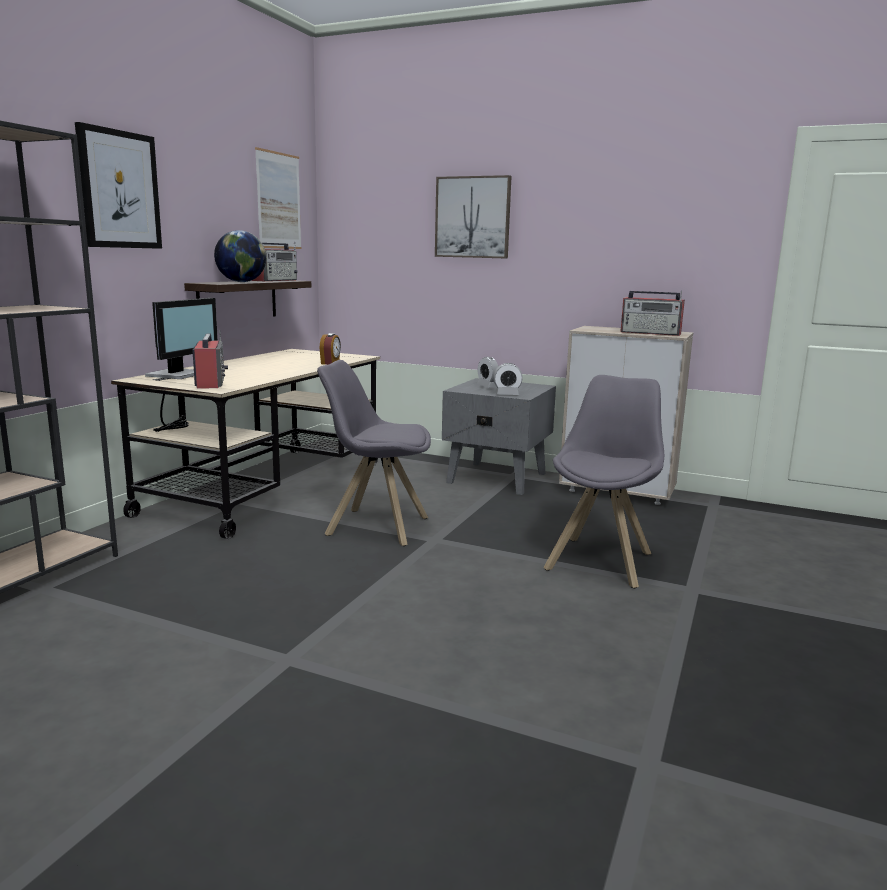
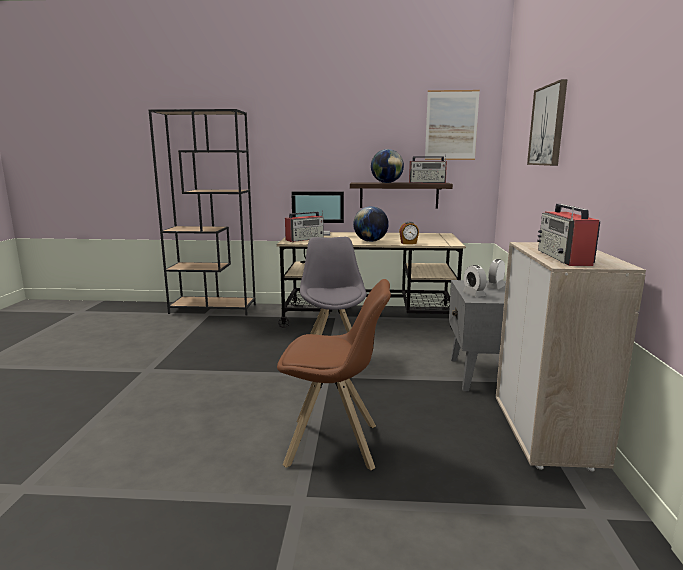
camera: 70 degrees right, 0 degrees up
picture [75,122,162,249] -> none
grey chair [543,375,664,588] -> brown chair [277,279,391,470]
none -> globe [353,206,389,242]

